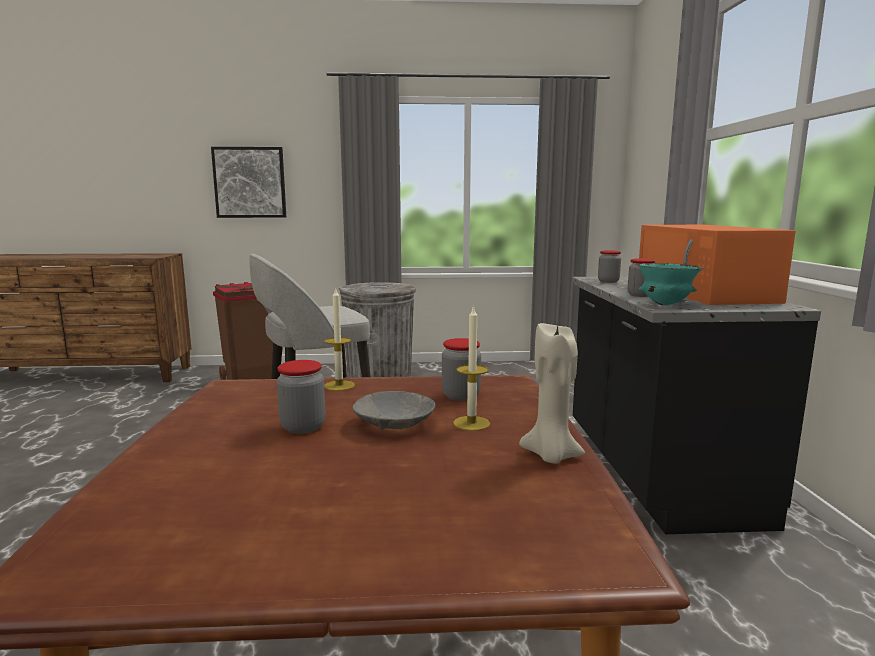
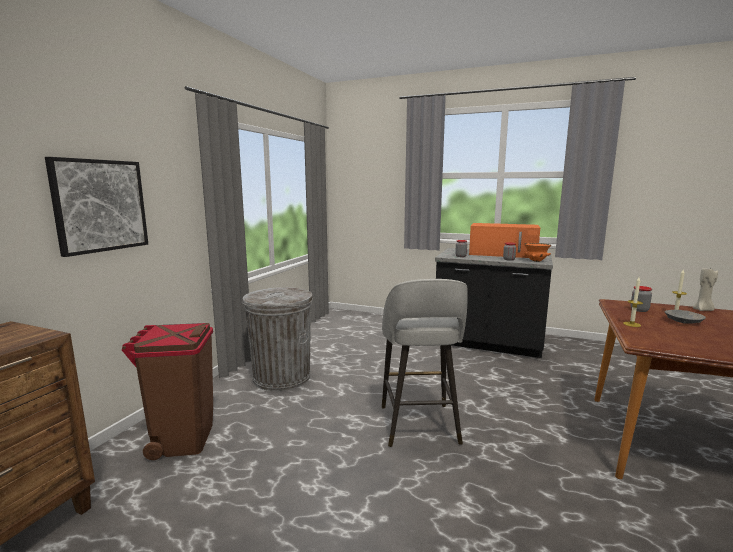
camera: 65 degrees left, 0 degrees up
jar [277,360,325,434] -> none
turquoise bowl [638,263,703,305] -> orange bowl [524,243,551,262]

